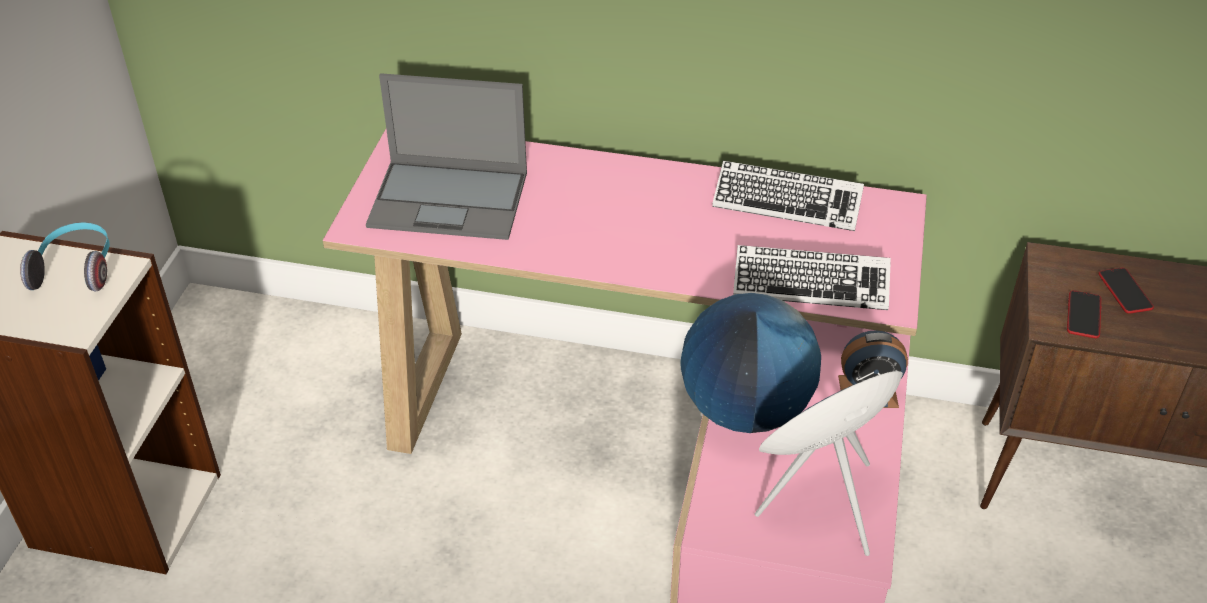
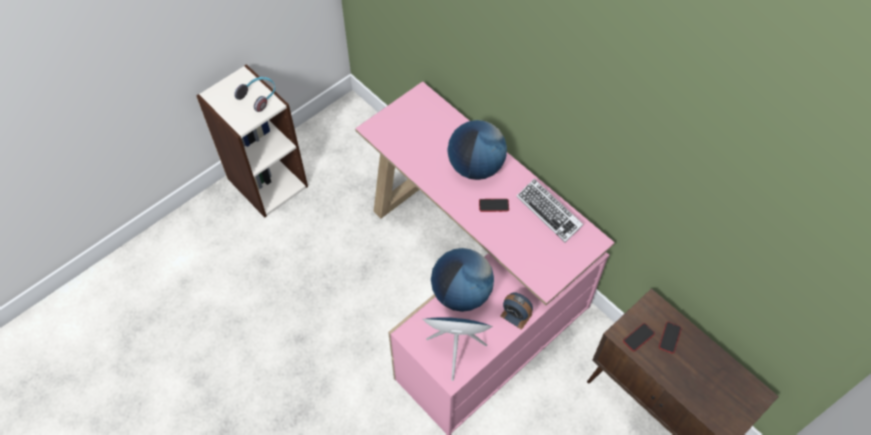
camera: 35 degrees right, 15 degrees up
laptop [366,73,527,240] -> none
keyboard [733,245,891,310] -> none
none -> globe [447,120,507,180]
none -> phone [479,199,509,212]

